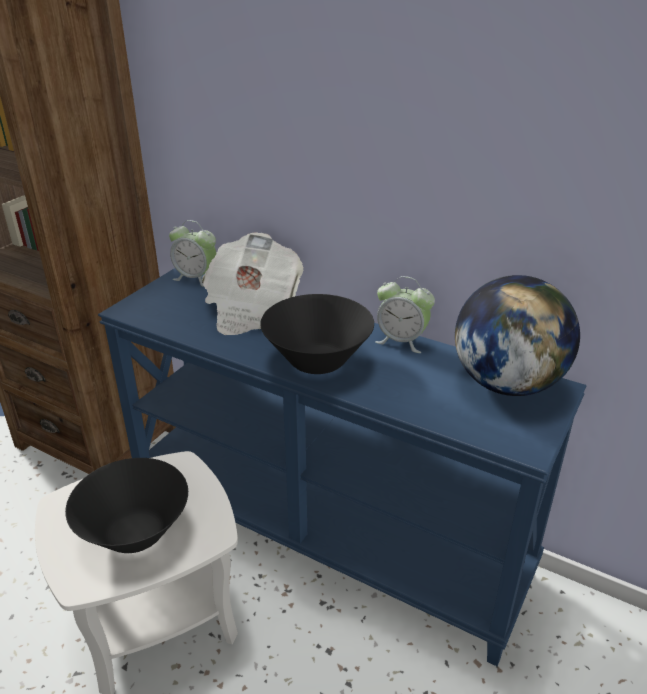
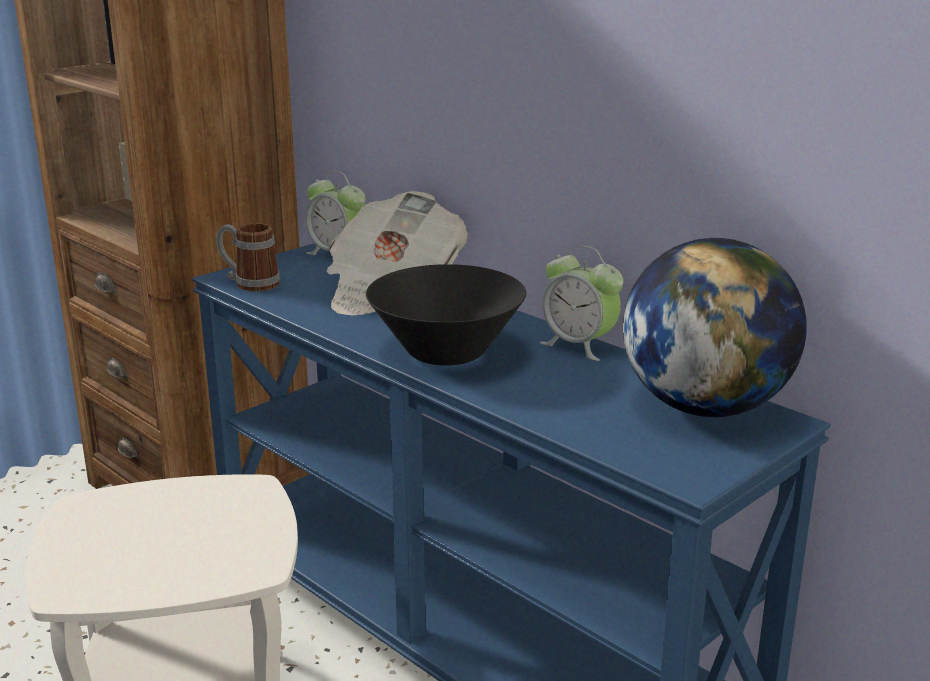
camera: 15 degrees right, 10 degrees down
black bowl [65,458,188,553] -> none
none -> mug [216,223,280,292]

